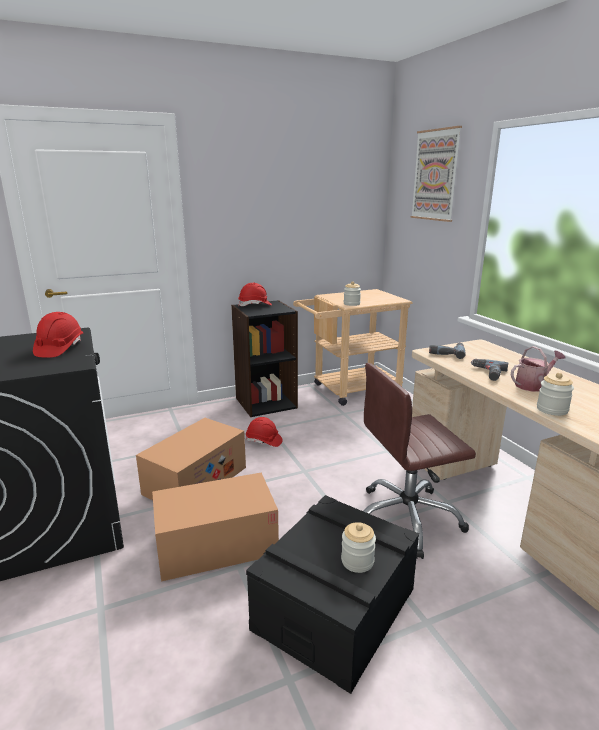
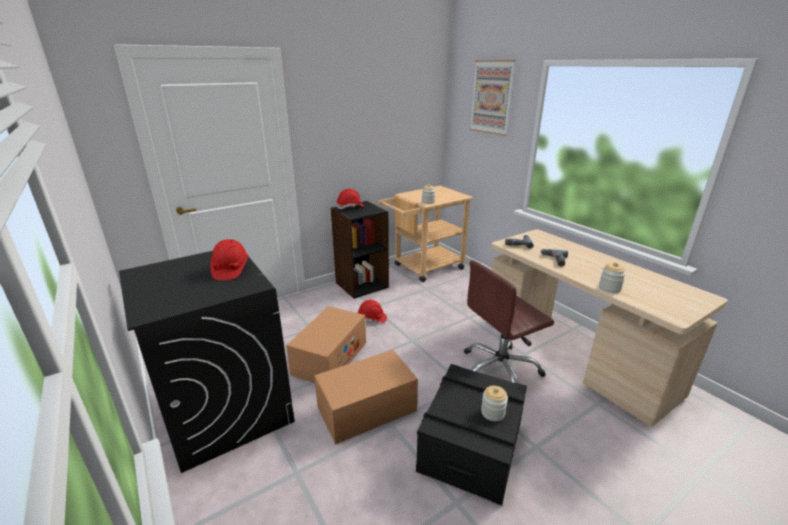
camera: 10 degrees left, 5 degrees up
watering can [511,346,565,392] -> none

